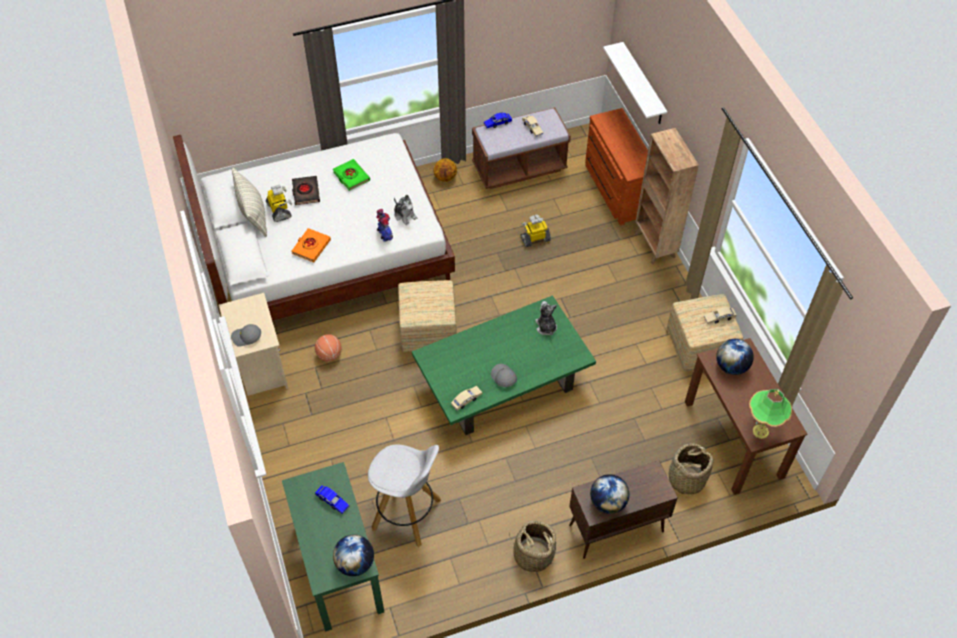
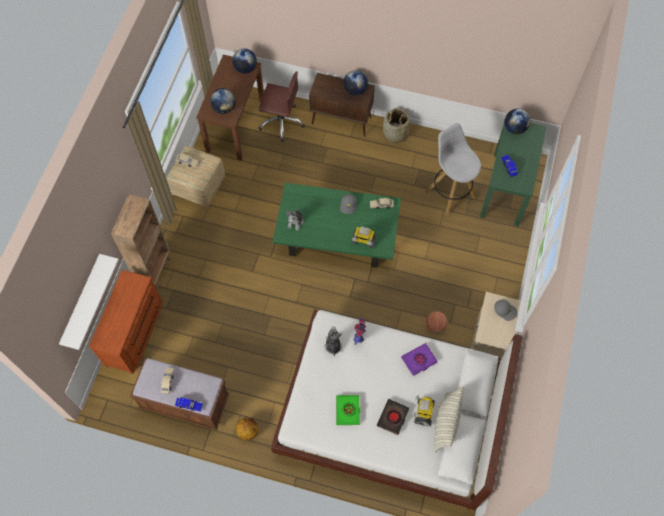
camera: 145 degrees left, 10 degrees up
orange book [291,228,331,263] -> purple book [401,343,437,376]
ottoman [398,280,457,352] -> none
toy robot [521,215,551,247] -> toy robot moved to [351,226,377,248]
basket [669,443,713,494] -> brown office chair [259,72,305,142]
table lamp [749,389,792,439] -> globe [232,49,257,74]

